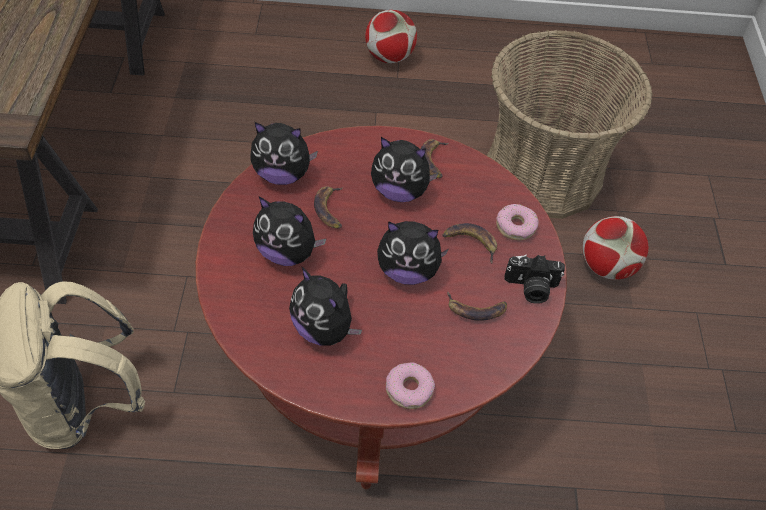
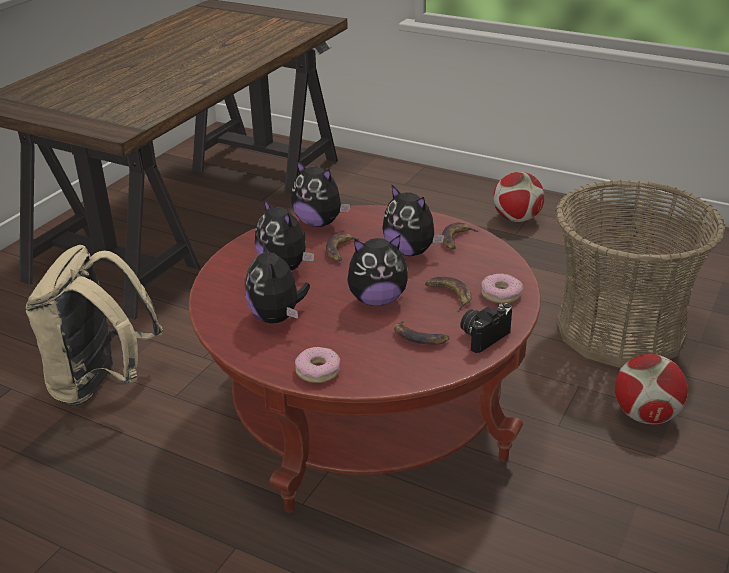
camera: 30 degrees right, 20 degrees down
plush toy [377,221,449,285] -> plush toy turned 45 degrees counterclockwise [347,234,409,306]
camera [504,254,565,304] -> camera turned 105 degrees clockwise [460,303,512,353]

